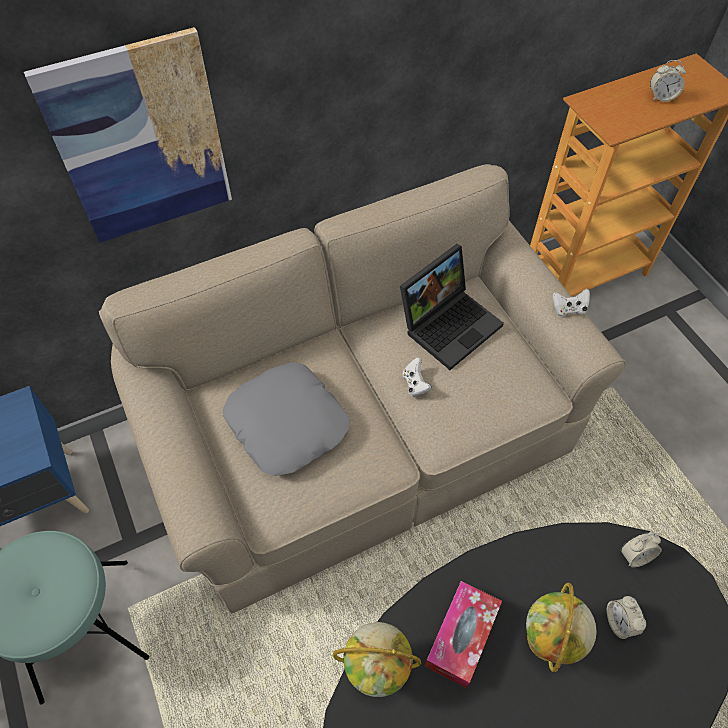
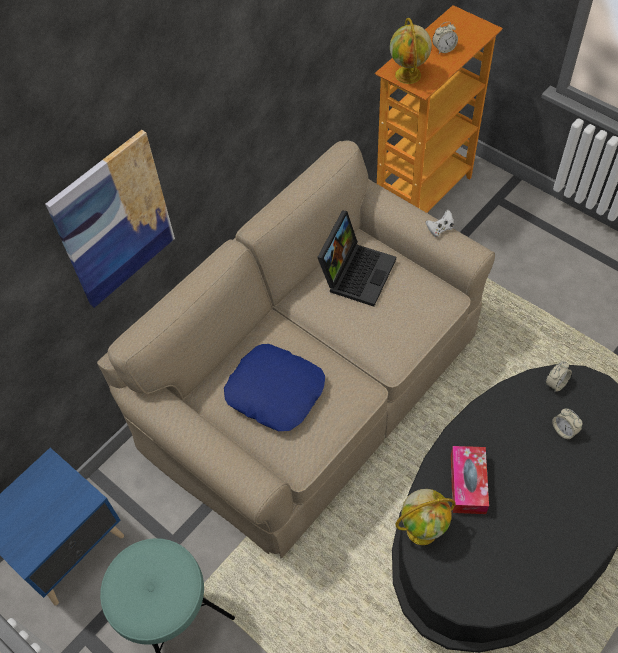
camera: 20 degrees left, 0 degrees up
grey pillow [223,362,350,476] -> blue pillow [224,344,325,431]
white game controller [402,357,432,397] -> none
globe [526,582,597,672] -> globe moved to [390,18,432,84]

